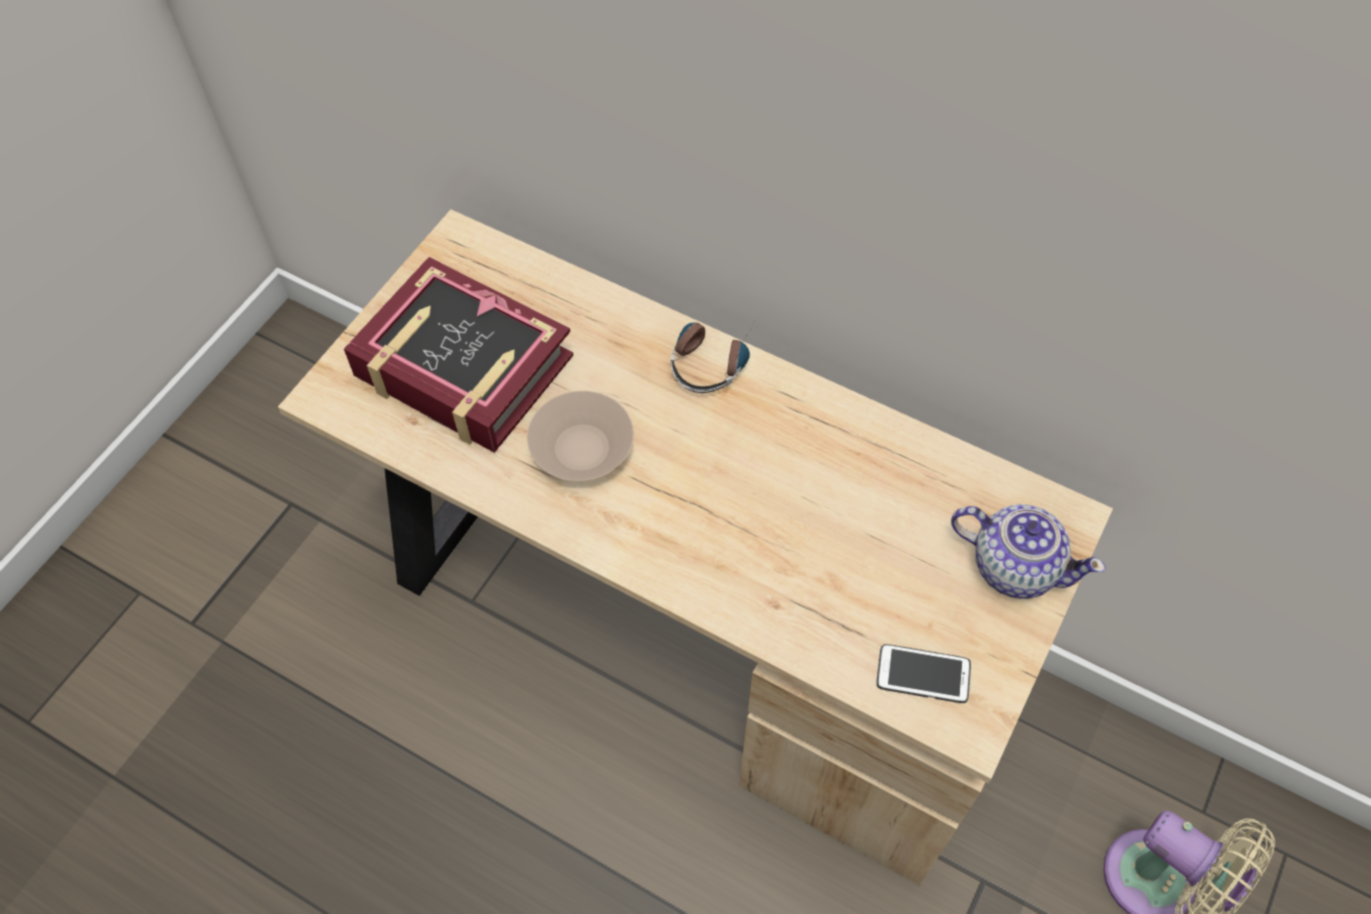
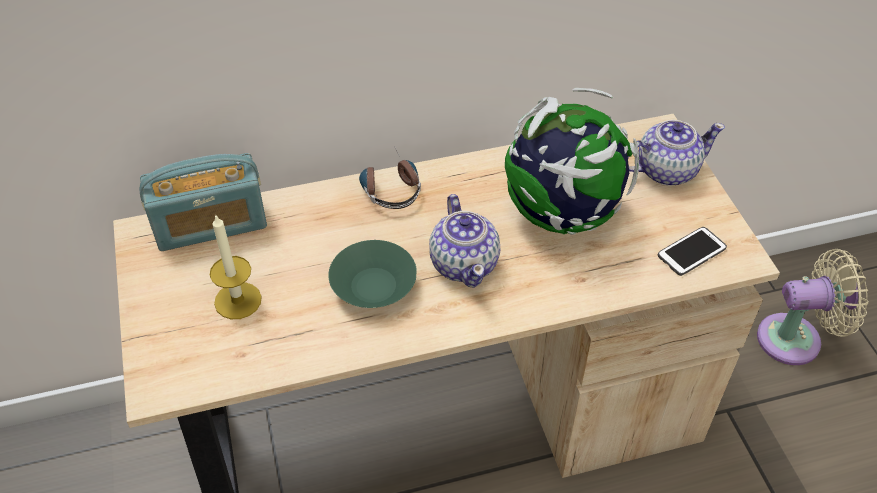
camera: 45 degrees left, 10 degrees down
book [344,257,573,453] -> candle [210,214,262,319]
beige bowl [527,391,634,481] -> green bowl [328,240,417,308]
none -> radio [139,153,267,251]
none -> teapot [429,194,500,288]
none -> globe [505,88,639,235]

